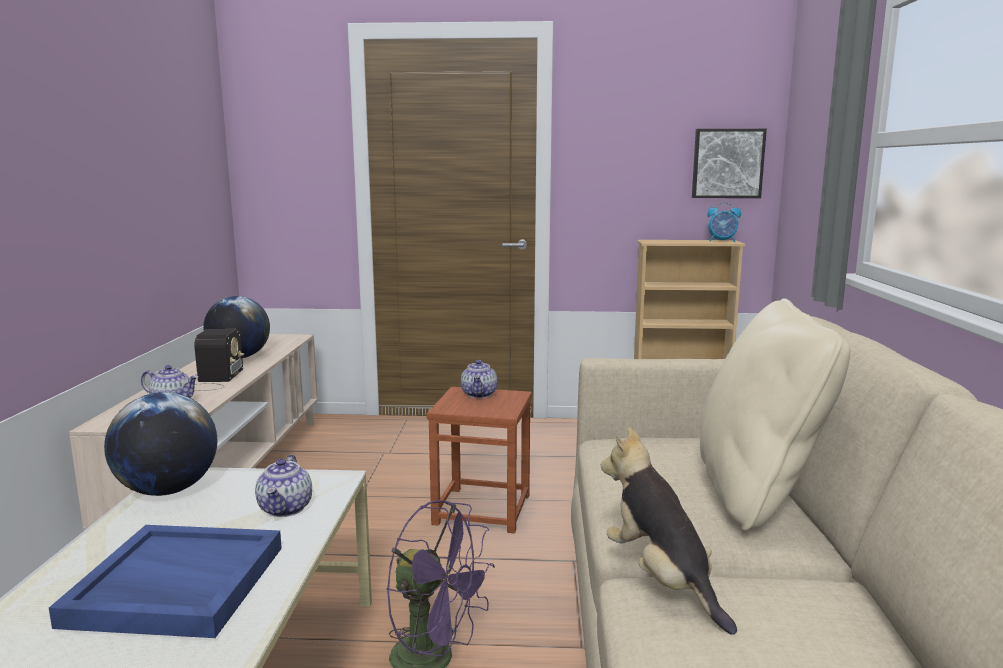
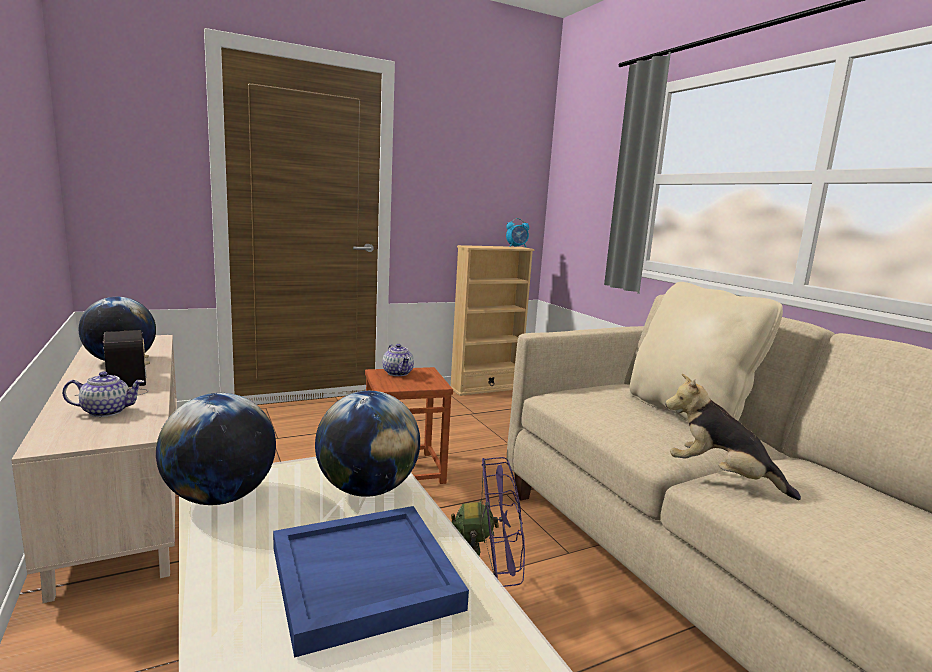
camera: 30 degrees left, 0 degrees up
teapot [255,455,312,517] -> globe [315,391,420,497]
picture [692,129,767,198] -> none

